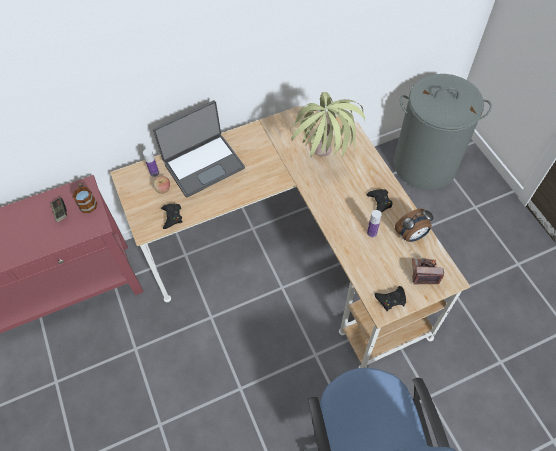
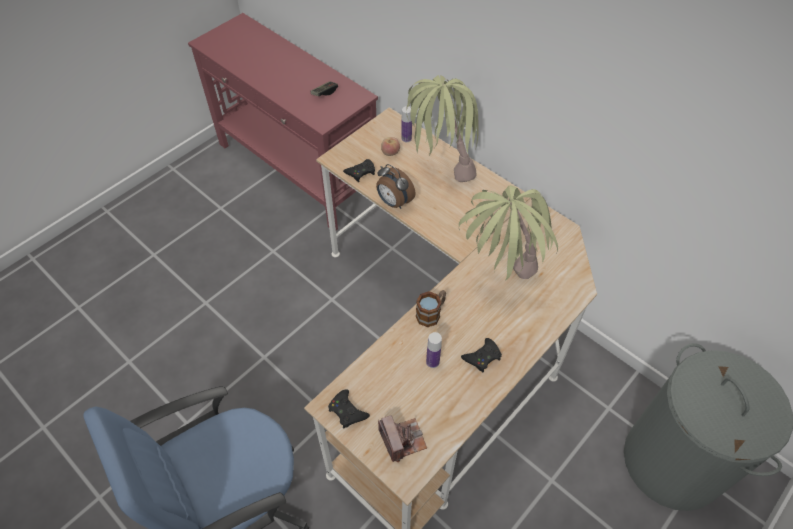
camera: 65 degrees right, 5 degrees down
mug [72,182,97,213] -> mug moved to [416,290,446,327]
laptop [153,100,245,198] -> potted plant [406,75,479,182]
alarm clock [395,209,433,242] -> alarm clock moved to [376,164,416,209]

